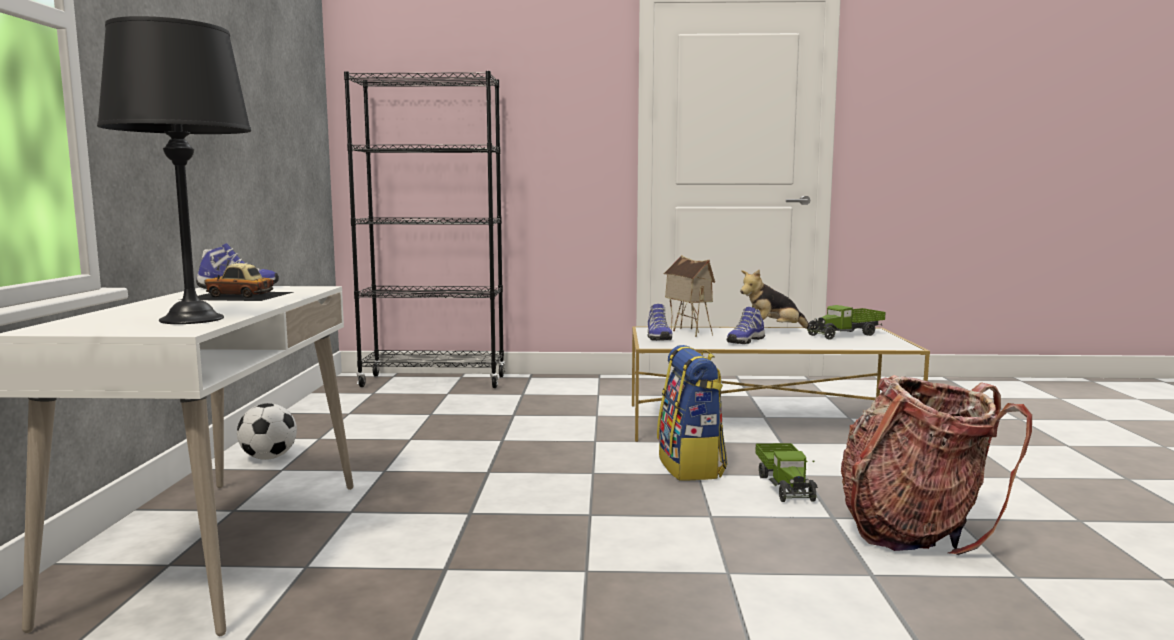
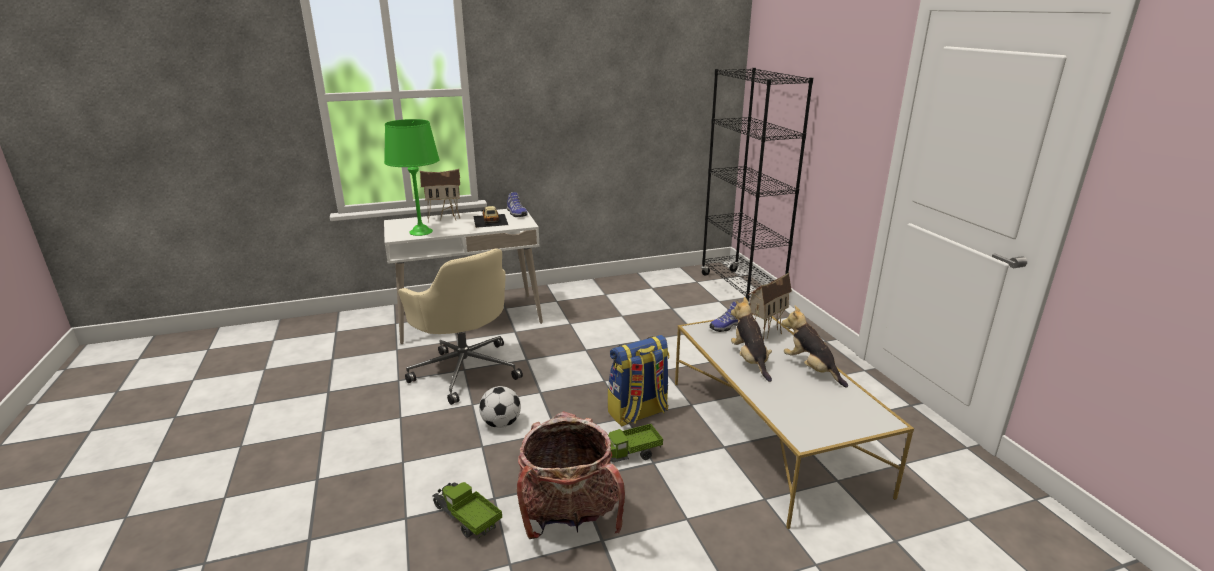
camera: 70 degrees right, 15 degrees up
black table lamp [97,16,251,324] -> green table lamp [384,119,440,236]
football [237,403,297,460] -> football moved to [479,386,521,428]
shoe [727,307,765,344] -> plush toy [731,297,772,382]
toy truck [807,305,885,340] -> toy truck moved to [432,482,502,538]
none -> beige office chair [398,248,523,405]
none -> toy house [420,169,460,222]

